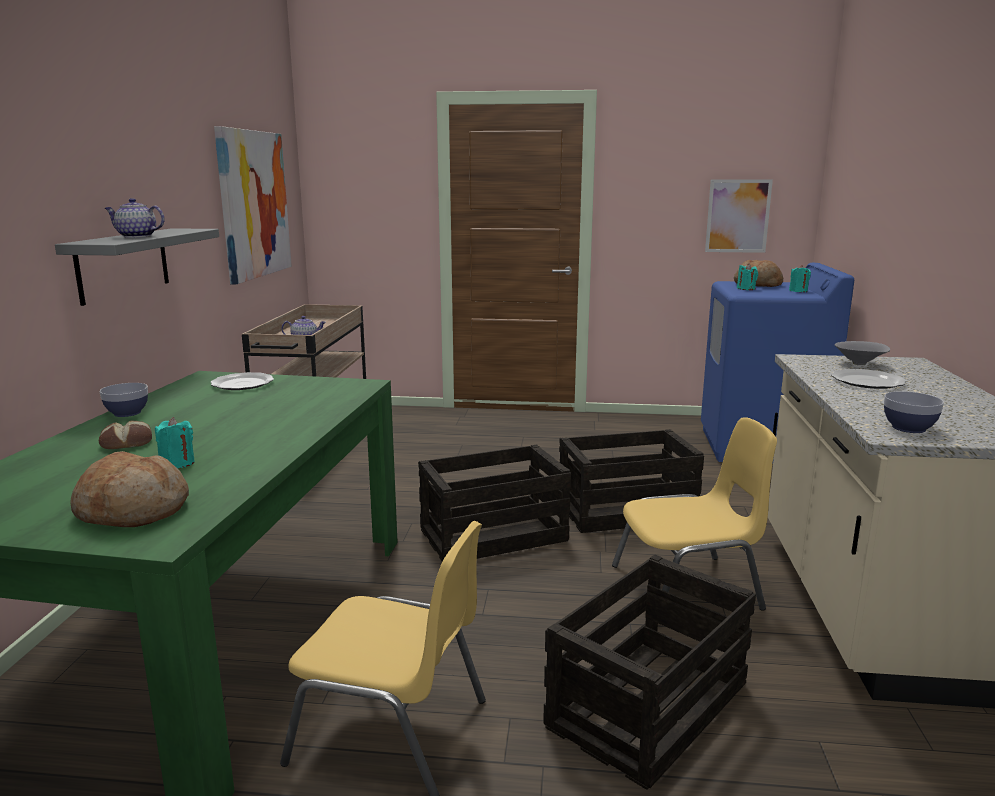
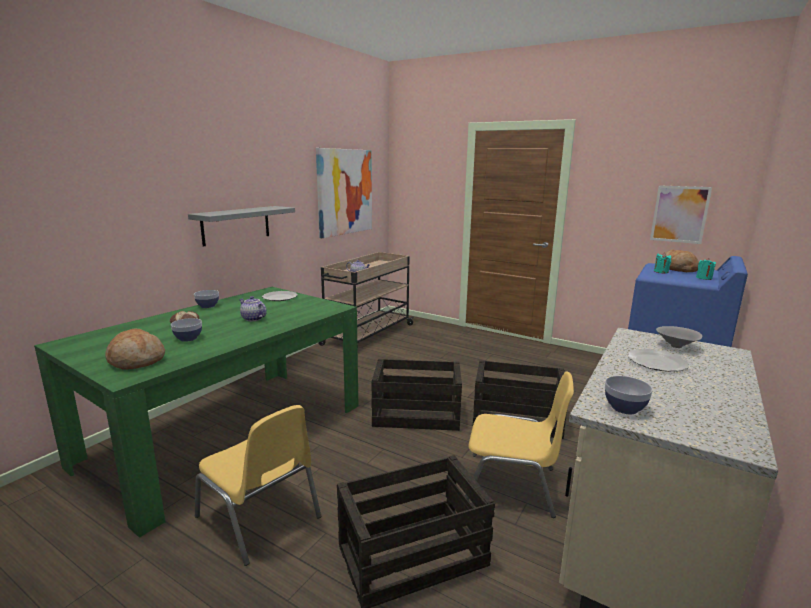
camera: 25 degrees right, 0 degrees up
teapot [104,198,165,238] -> teapot moved to [239,296,267,321]
turquoise candle [155,417,195,469] -> bowl [171,318,202,342]

